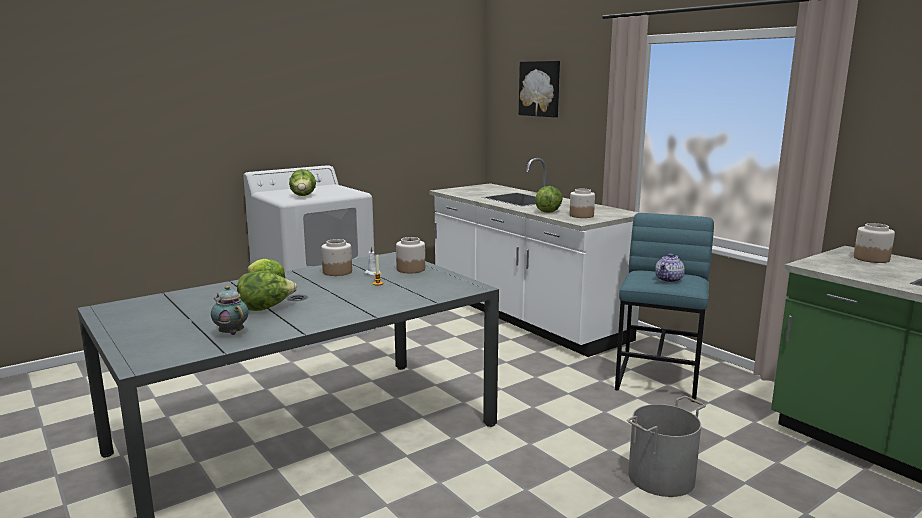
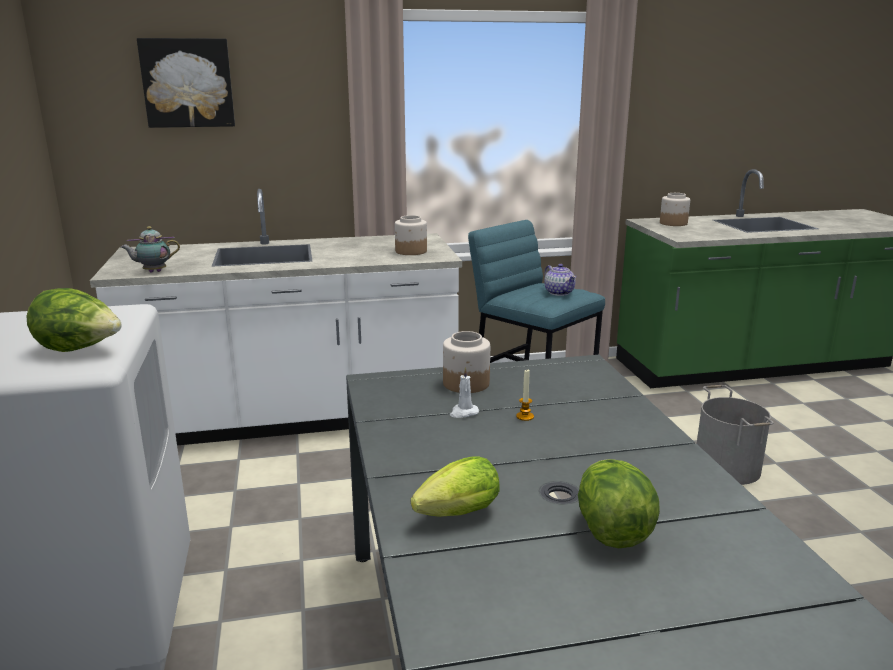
camera: 65 degrees left, 5 degrees up
teapot [211,286,248,335] -> teapot moved to [121,226,180,272]
jar [321,239,352,276] -> none
lettuce [535,186,562,213] -> none

